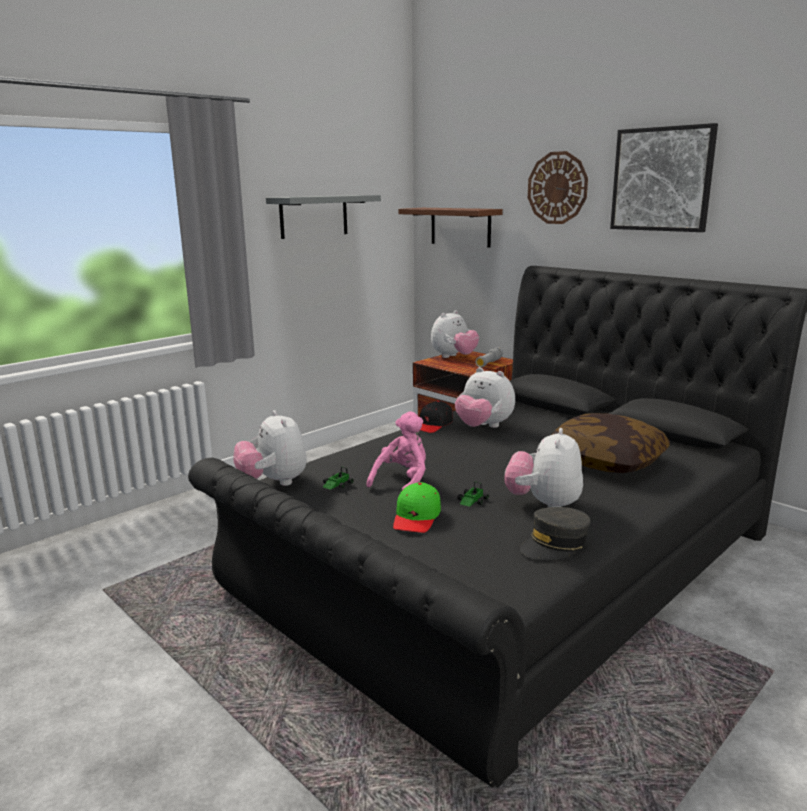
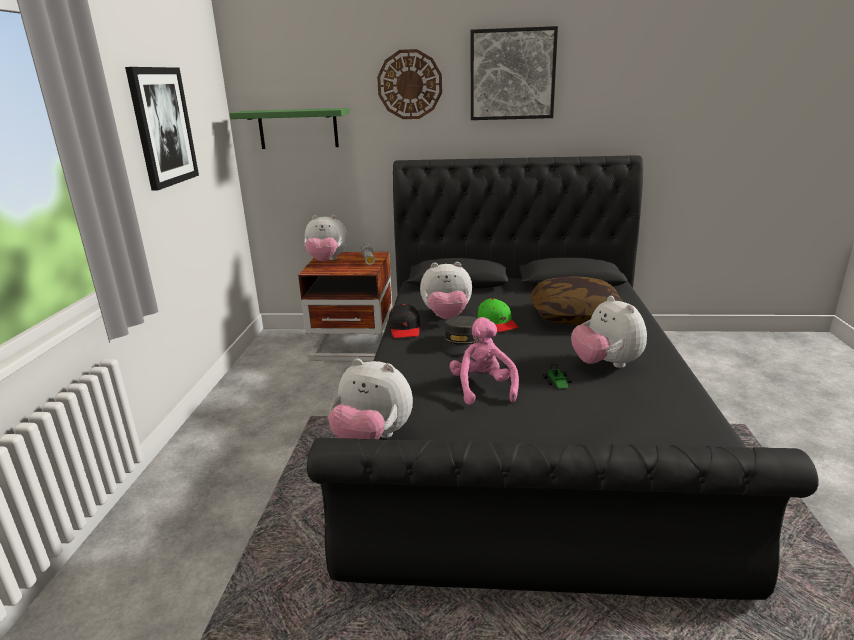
camera: 40 degrees left, 5 degrees up
grey shelf [266,195,381,239] -> picture [125,67,199,191]
toy car [323,466,354,490] -> none
green cap [393,482,441,533] -> green cap moved to [478,298,518,332]
brown shelf [398,208,503,247] -> green shelf [229,108,350,149]
plush toy [431,310,479,358] -> plush toy turned 90 degrees clockwise [304,215,348,261]
grey cap [520,507,591,560] -> grey cap moved to [444,316,477,355]

